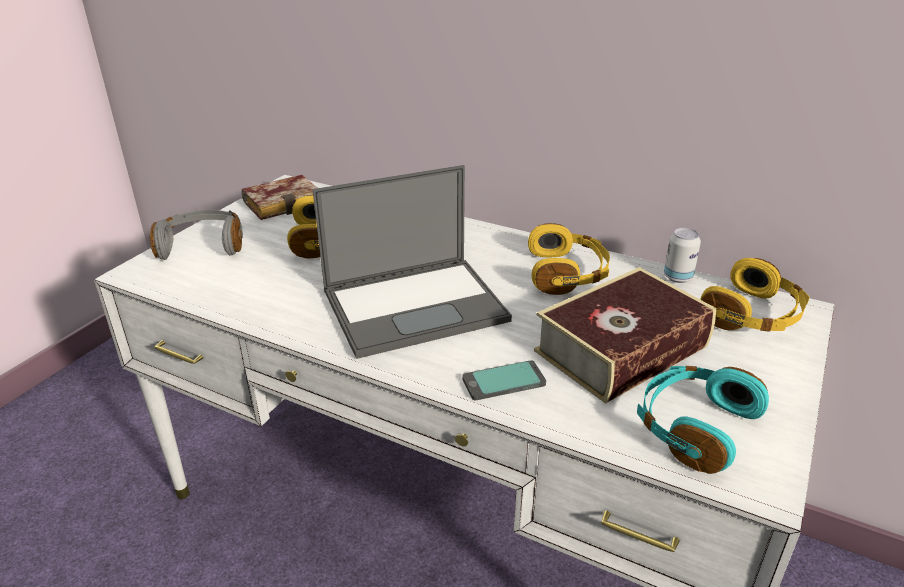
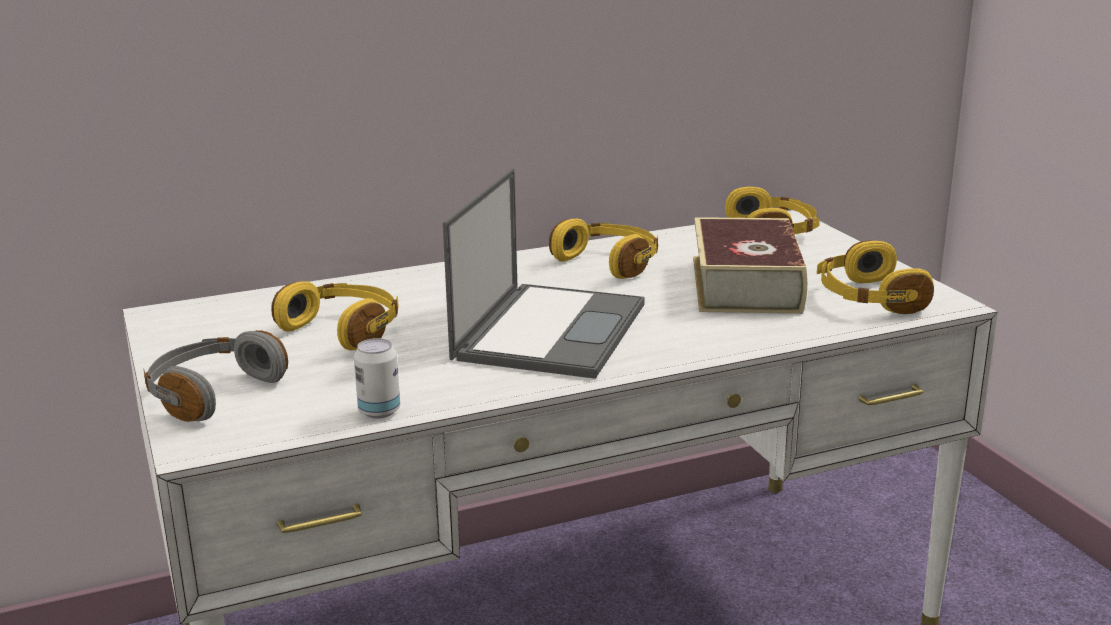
camera: 50 degrees left, 10 degrees down
book [242,175,317,220] -> none
phone [462,360,546,400] -> none
turquoise headphones [637,366,769,474] -> yellow headphones [816,240,934,314]
can [664,228,701,283] -> can moved to [354,338,400,419]

